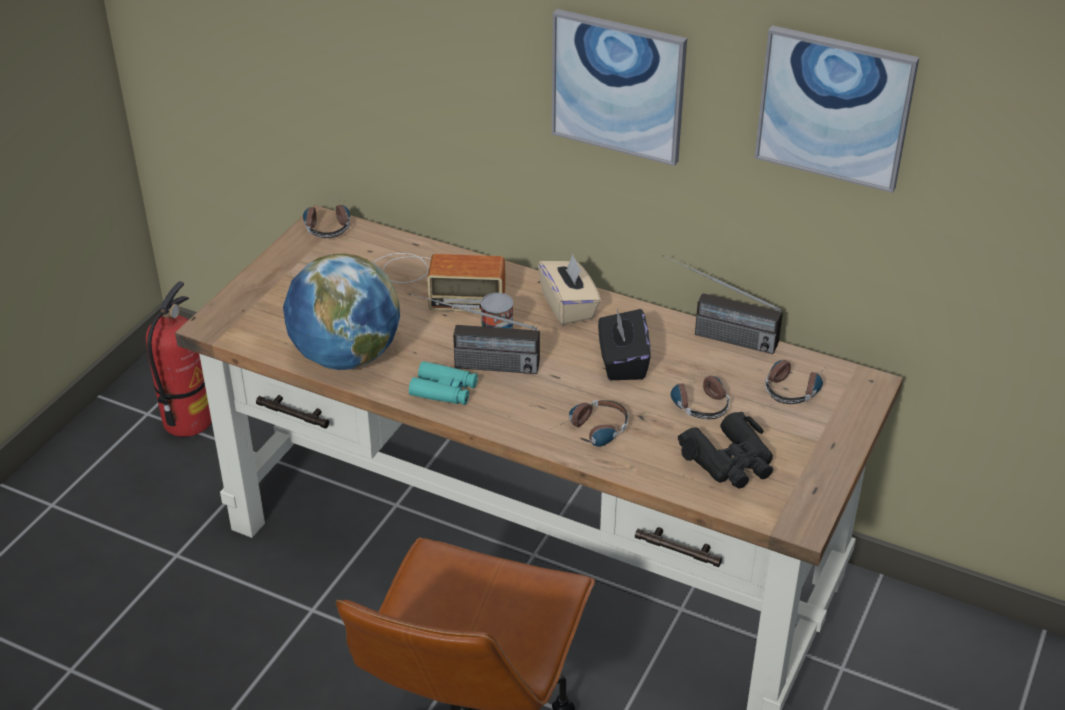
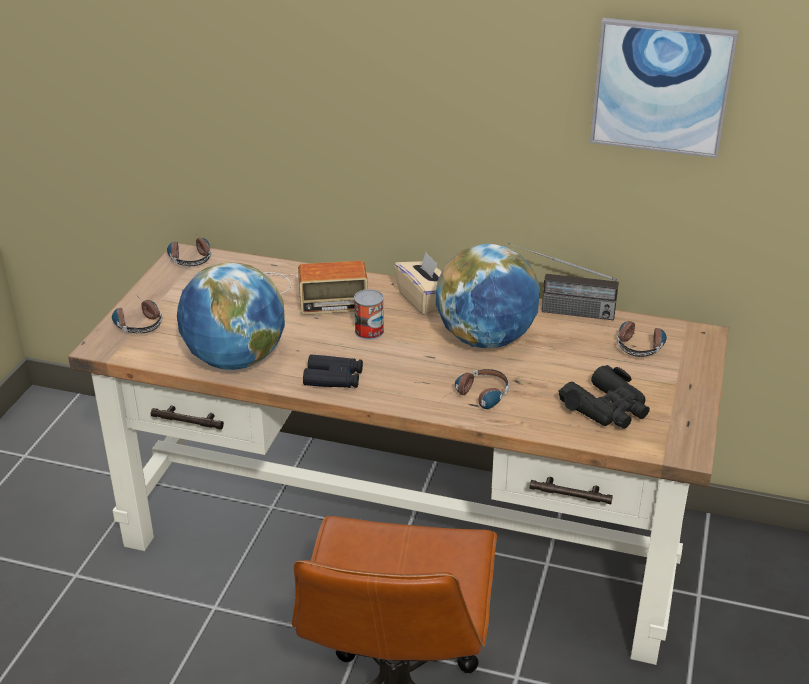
camera: 10 degrees left, 5 degrees down
fire extinguisher [146,281,212,437] -> none
radio [409,293,540,374] -> none
turquoise binoculars [409,361,478,405] -> black binoculars [303,354,363,388]
picture [552,9,687,166] -> none
black tissue box [598,309,651,380] -> globe [436,244,540,348]
headphones [671,370,729,419] -> headphones moved to [112,300,162,334]

